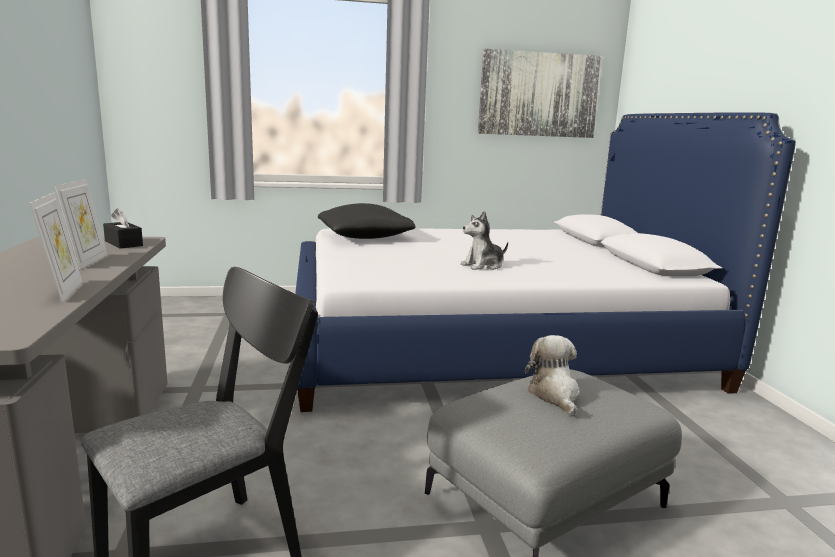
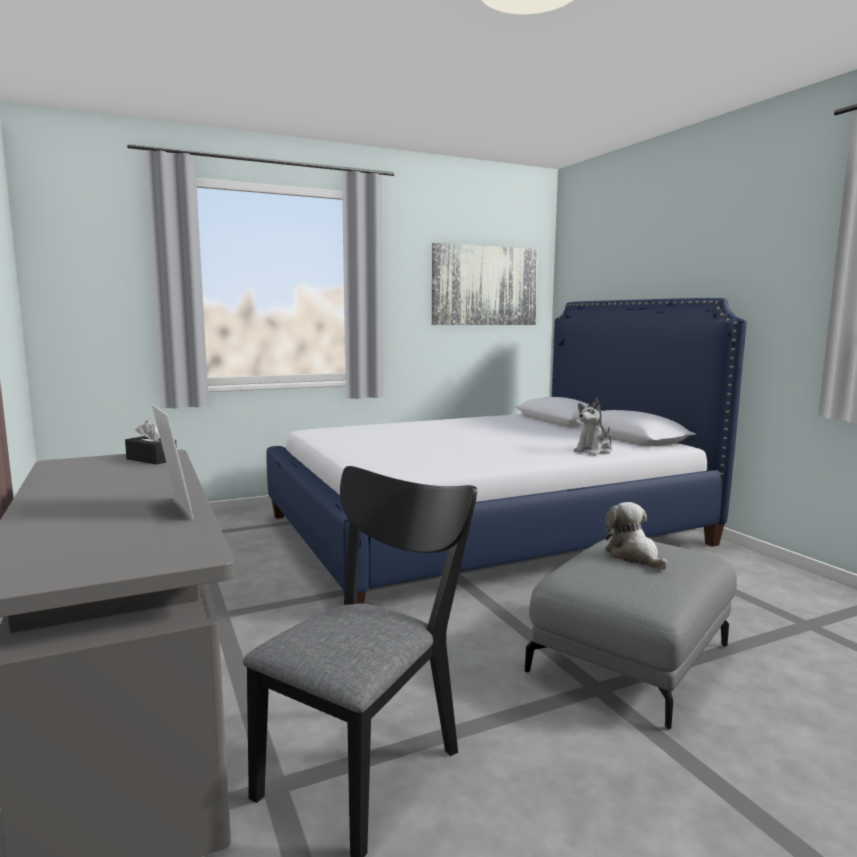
camera: 15 degrees left, 5 degrees down
picture frame [55,179,107,269] -> none
black pillow [318,203,415,239] -> none
plush toy [461,211,508,270] -> plush toy moved to [574,398,612,455]

